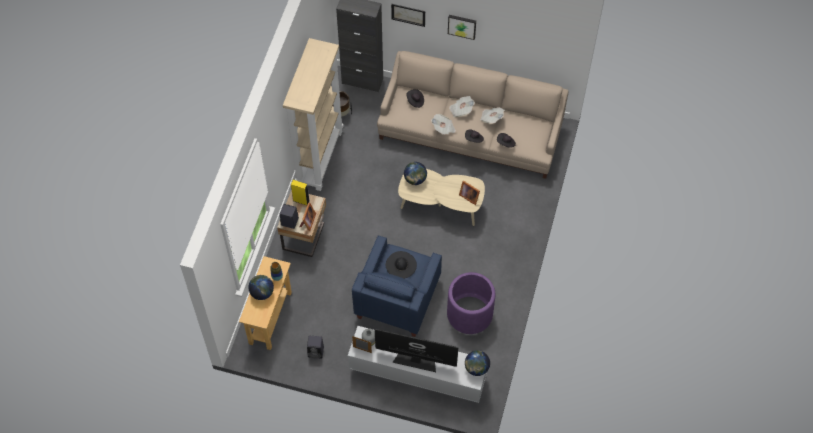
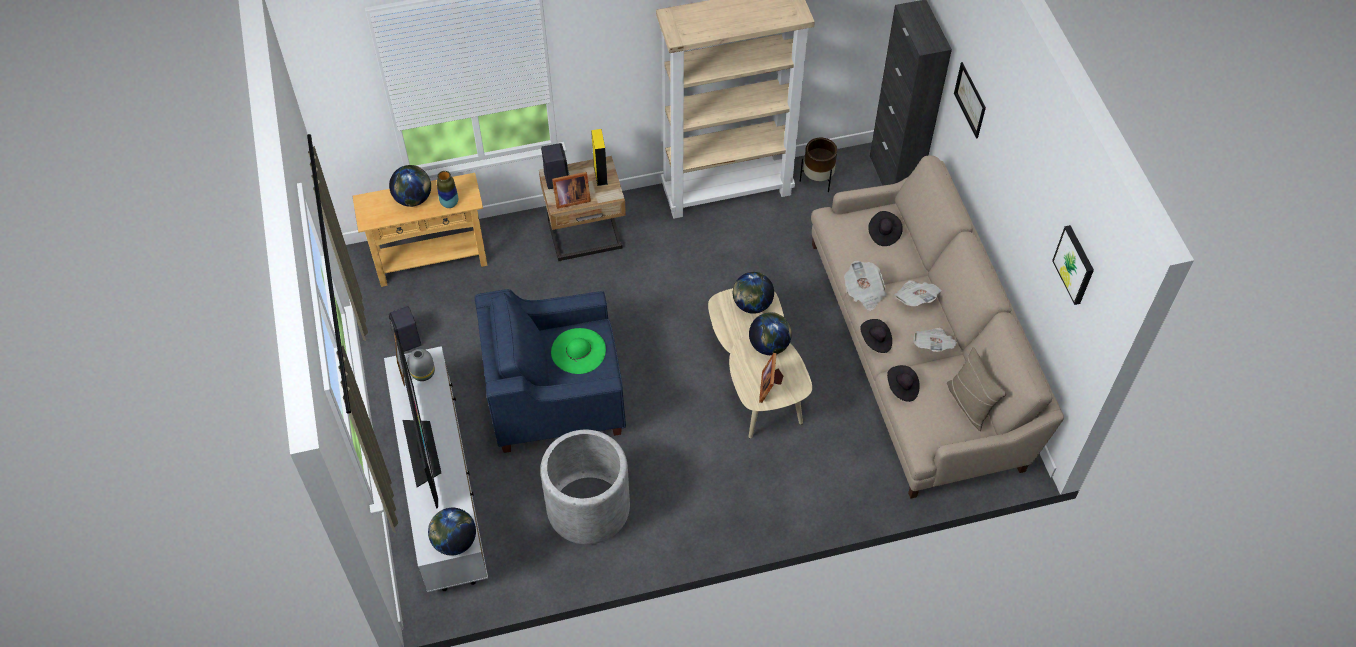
camera: 60 degrees right, 5 degrees down
black hat [386,251,417,279] -> green hat [551,328,606,374]
purple planter [447,272,496,334] -> grey planter [540,430,630,545]
picture [448,15,476,40] -> picture moved to [1052,225,1094,305]
none -> globe [749,312,792,355]
none -> beige pillow [947,347,1007,431]

